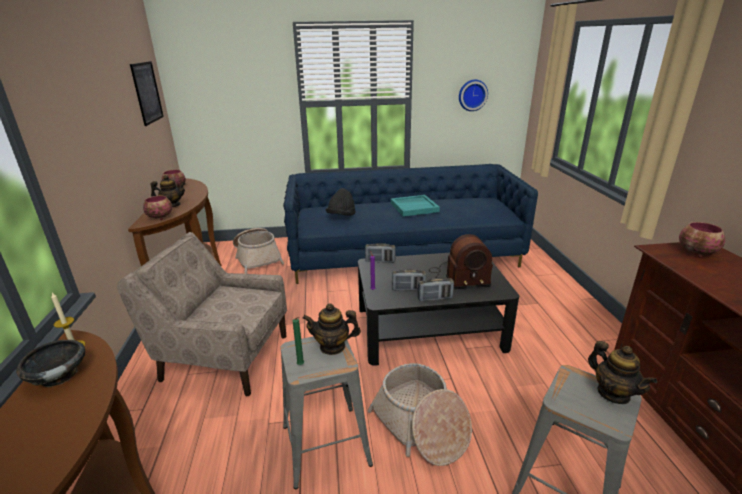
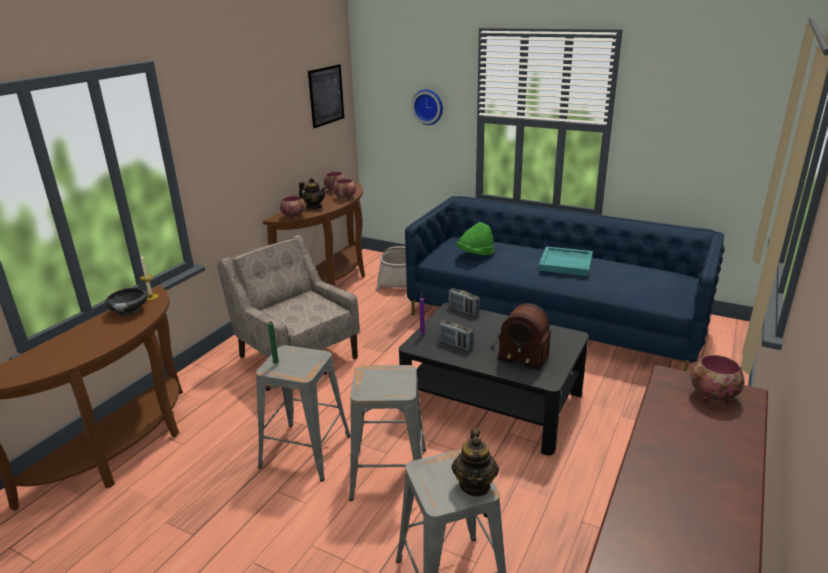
camera: 35 degrees right, 0 degrees up
teapot [302,303,361,355] -> none
black hat [326,188,356,216] -> green hat [457,222,494,255]
basket [368,363,472,466] -> grey stool [349,365,426,501]
radio [418,278,454,301] -> none
wall clock [459,80,488,111] -> wall clock moved to [412,89,443,125]
none -> bowl [333,179,356,200]

